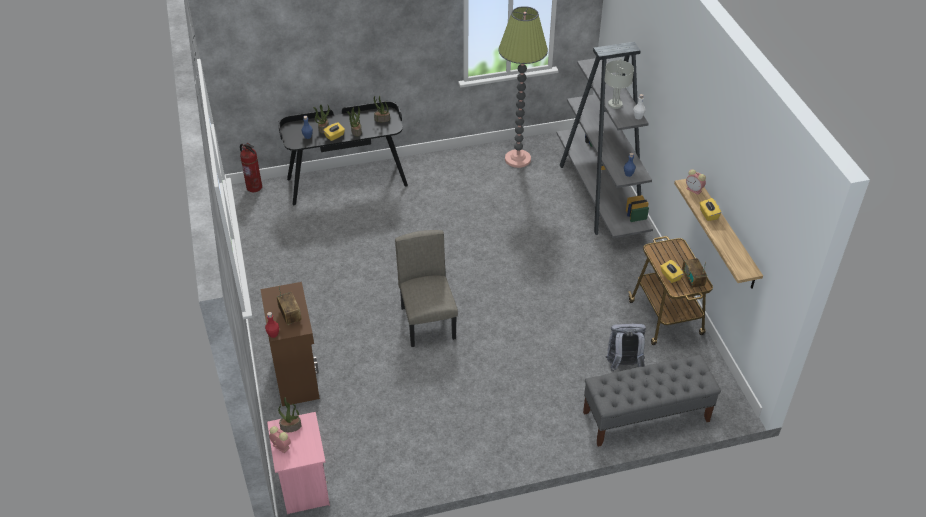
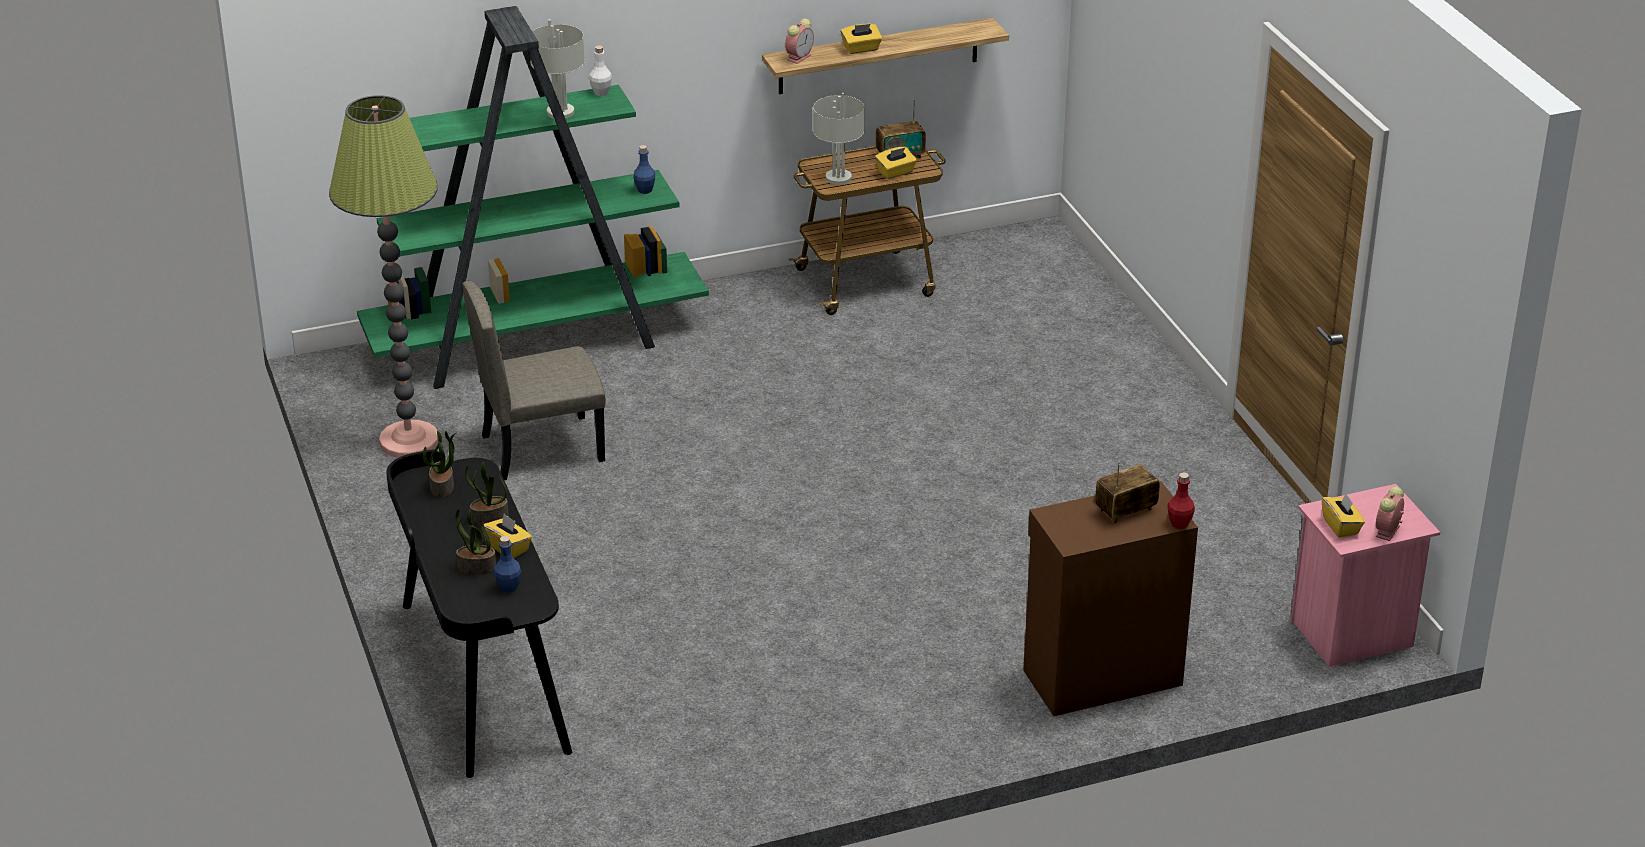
camera: 95 degrees left, 10 degrees down
fire extinguisher [240,143,262,192] -> none
potted plant [278,397,302,432] -> yellow tissue box [1322,493,1365,538]
beige chair [395,230,458,347] -> beige chair moved to [462,281,606,480]
grey bookcase [557,42,653,238] -> green bookcase [357,6,709,389]
grey bench [583,355,721,447] -> none
grey backpack [605,324,646,372] -> none
none -> grey table lamp [813,93,865,185]

